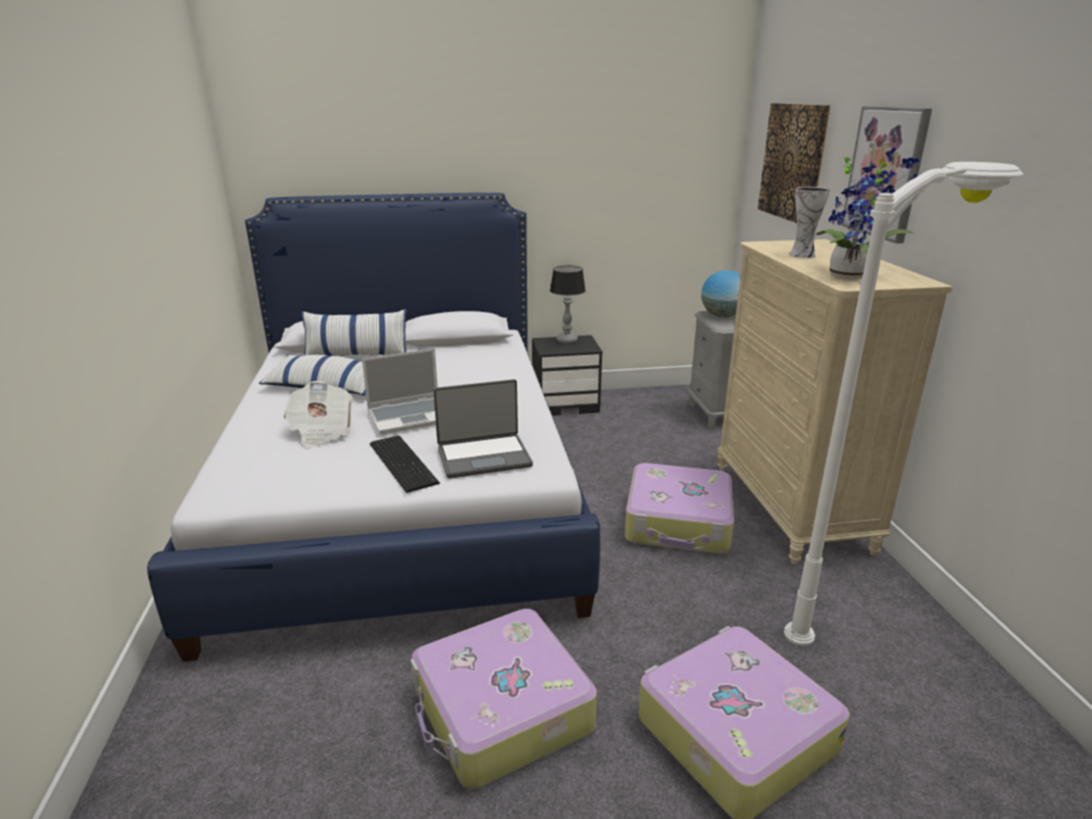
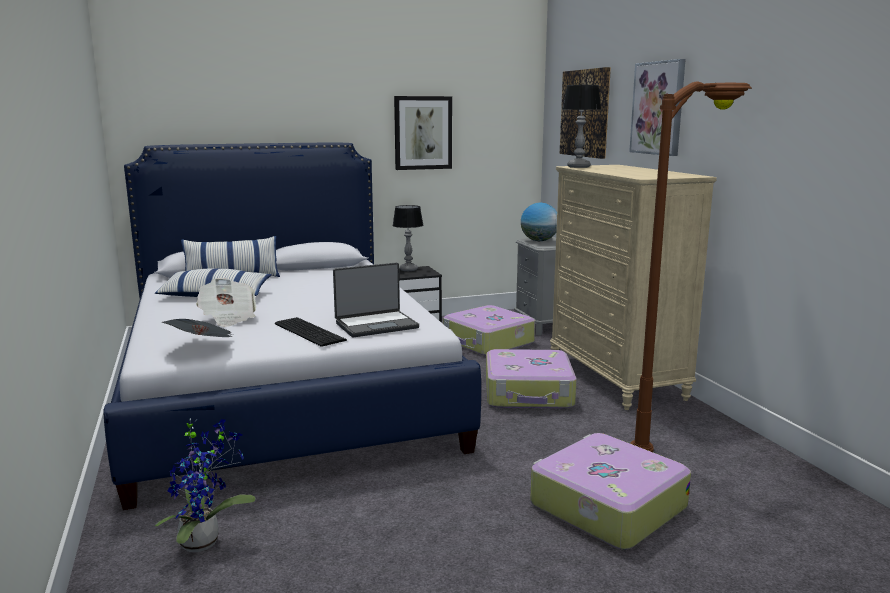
camera: 10 degrees left, 10 degrees down
laptop [362,348,438,434] -> none
suitcase [410,609,597,789] -> suitcase moved to [443,305,535,356]
white floor lamp [784,162,1024,646] -> brown floor lamp [630,81,752,452]
vase [790,187,830,258] -> none
potted plant [816,147,919,279] -> potted plant moved to [155,418,255,552]
none -> newspaper [162,319,233,337]
none -> picture [394,96,452,170]
none -> table lamp [562,85,601,168]

